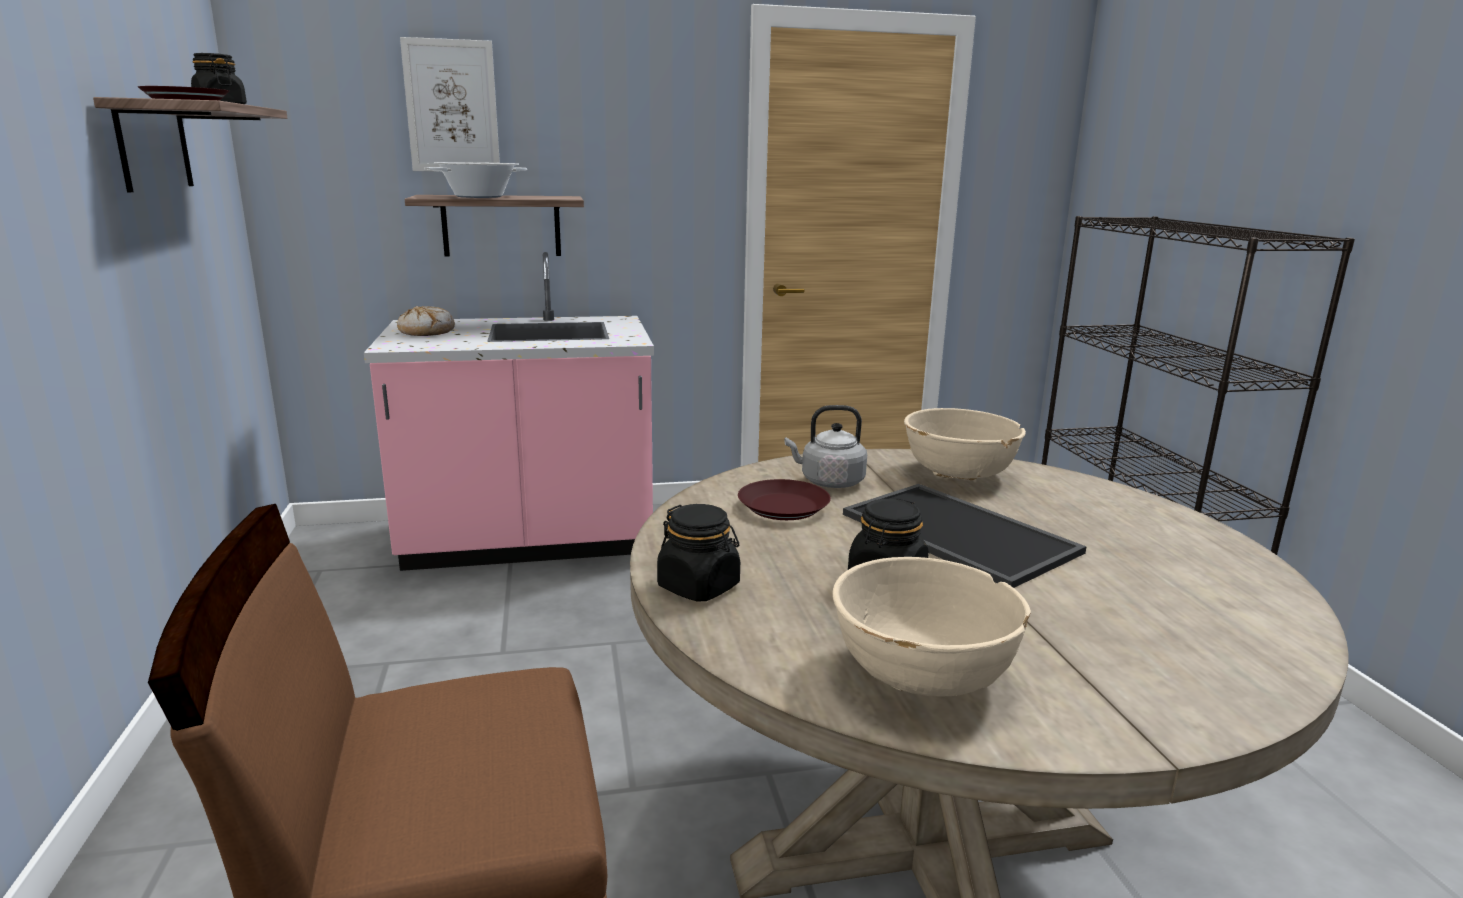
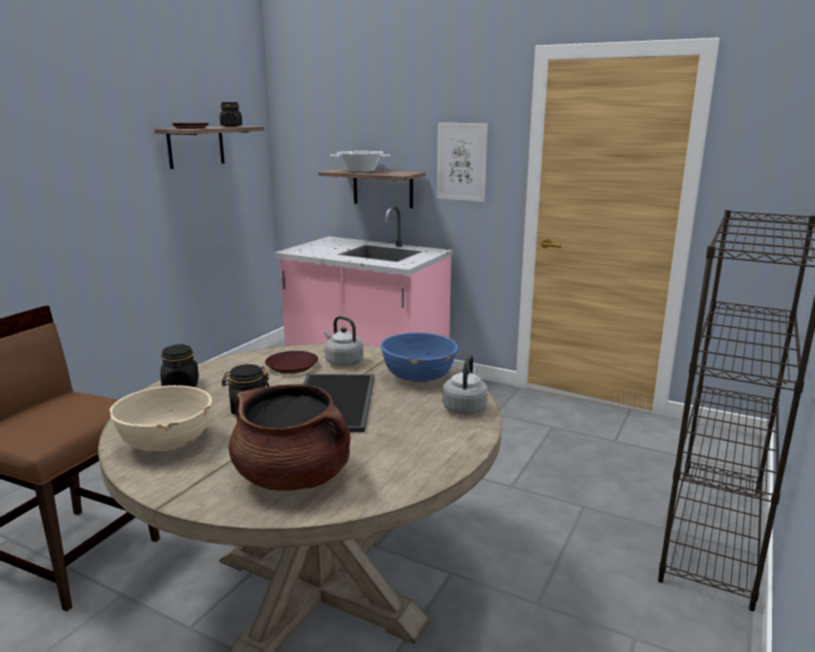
camera: 40 degrees right, 0 degrees up
bread [397,306,455,336] -> none
picture [400,37,500,171] -> picture moved to [437,123,488,202]
beige bowl [904,408,1026,480] -> blue bowl [380,332,458,383]
none -> brown cooking pot [229,384,351,491]
none -> grey kettle [442,355,488,415]

